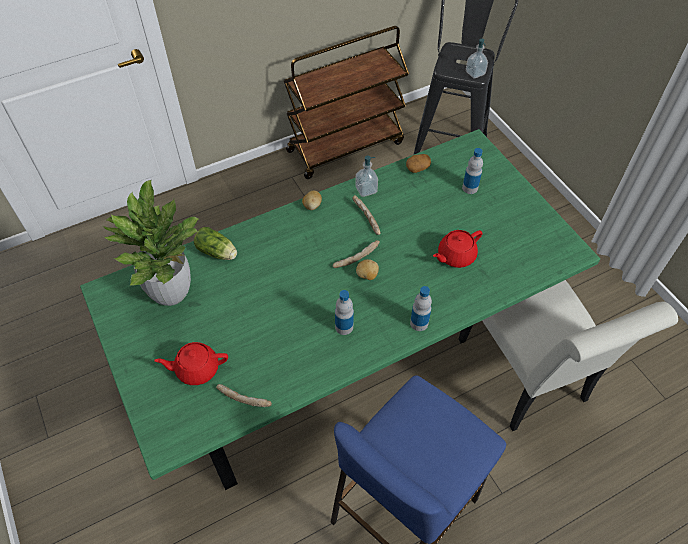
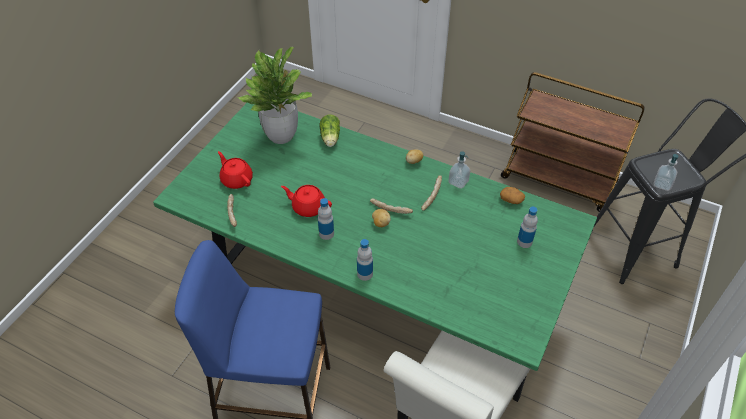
camera: 55 degrees right, 5 degrees down
red teapot [433,230,482,268] -> red teapot moved to [281,185,332,217]

